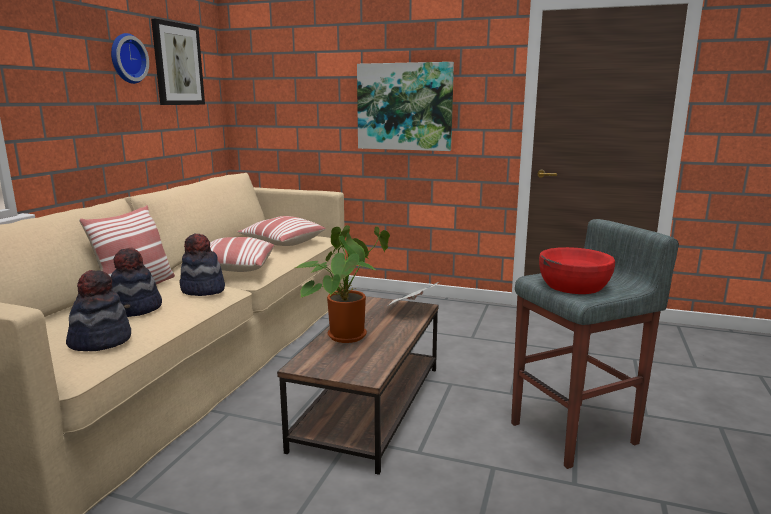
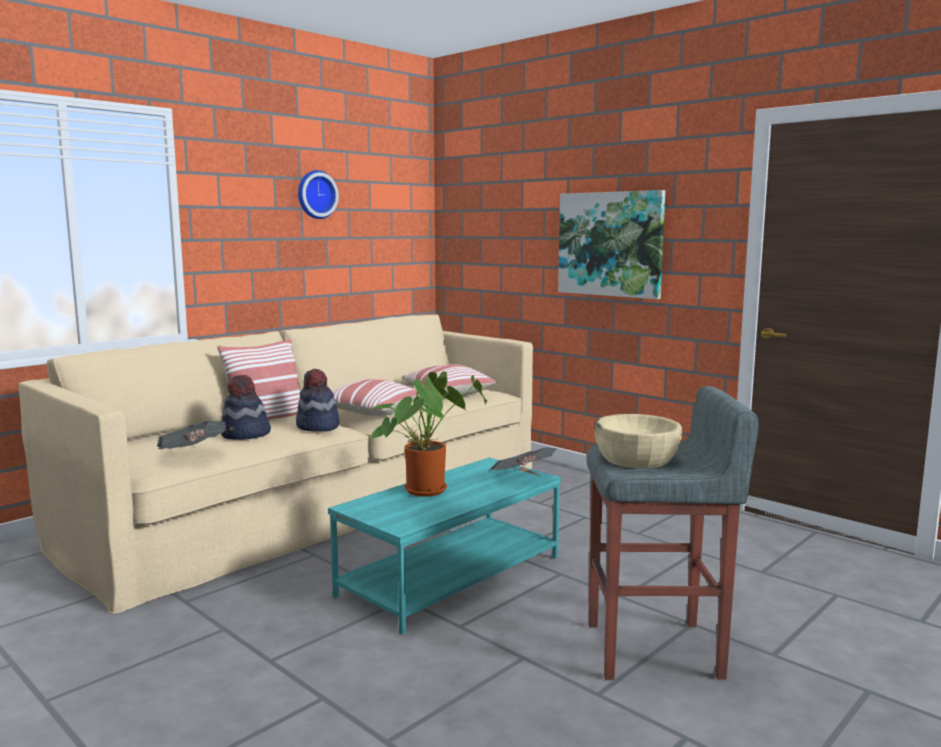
camera: 25 degrees right, 5 degrees down
hat [66,270,131,351] -> newspaper [157,421,226,449]
picture [151,19,205,105] -> none
brown coffee table [277,296,438,475] -> turquoise coffee table [328,458,561,635]
red bowl [539,247,615,294] -> beige bowl [594,414,682,469]

